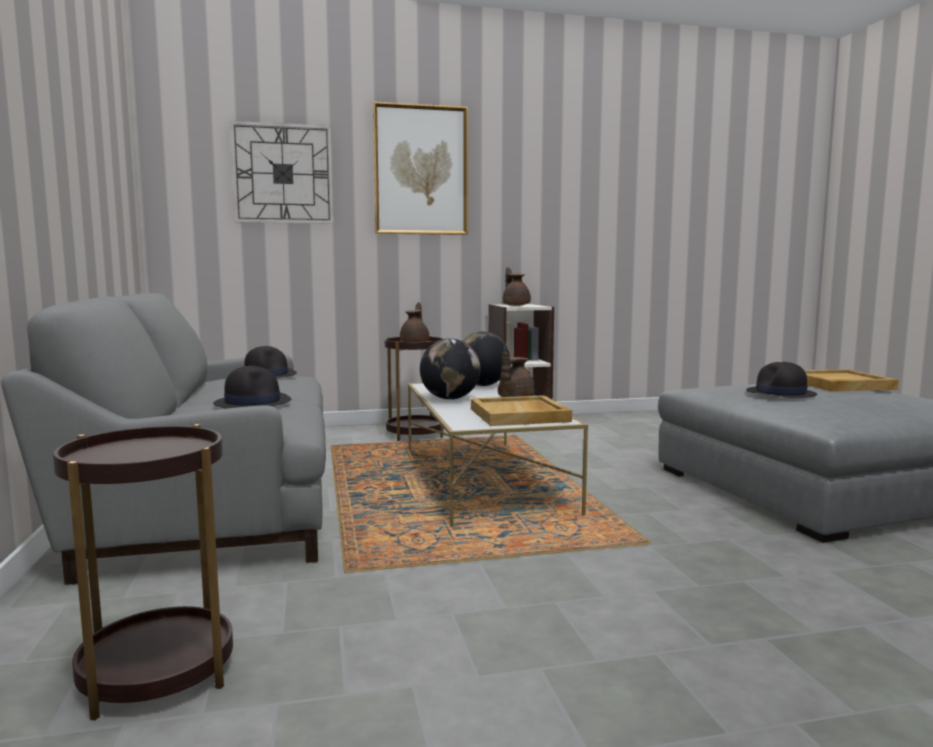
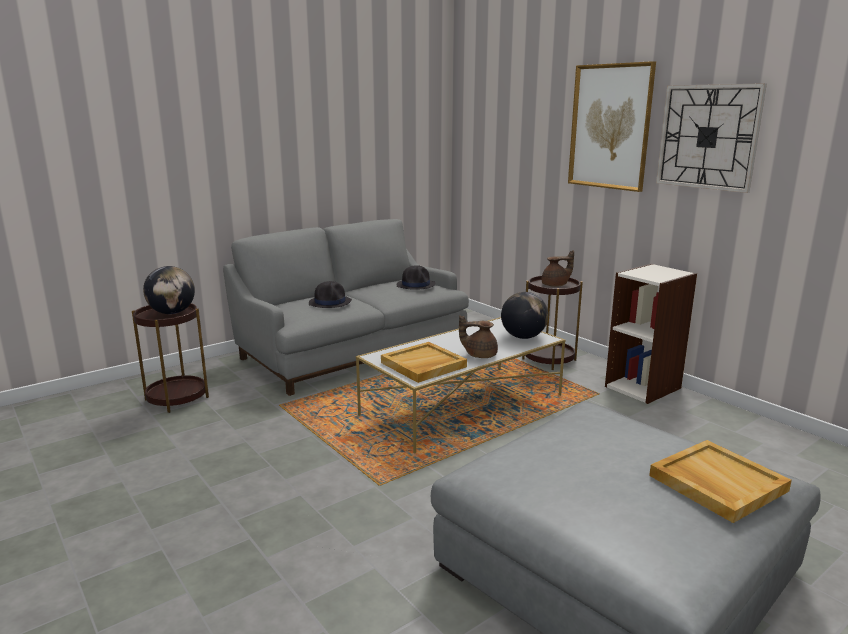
camera: 65 degrees right, 10 degrees up
wall clock [230,121,334,224] -> wall clock moved to [656,83,767,193]
globe [420,338,480,400] -> globe moved to [143,266,195,314]
brown teapot [503,267,531,306] -> none
black hat [746,362,817,398] -> none

